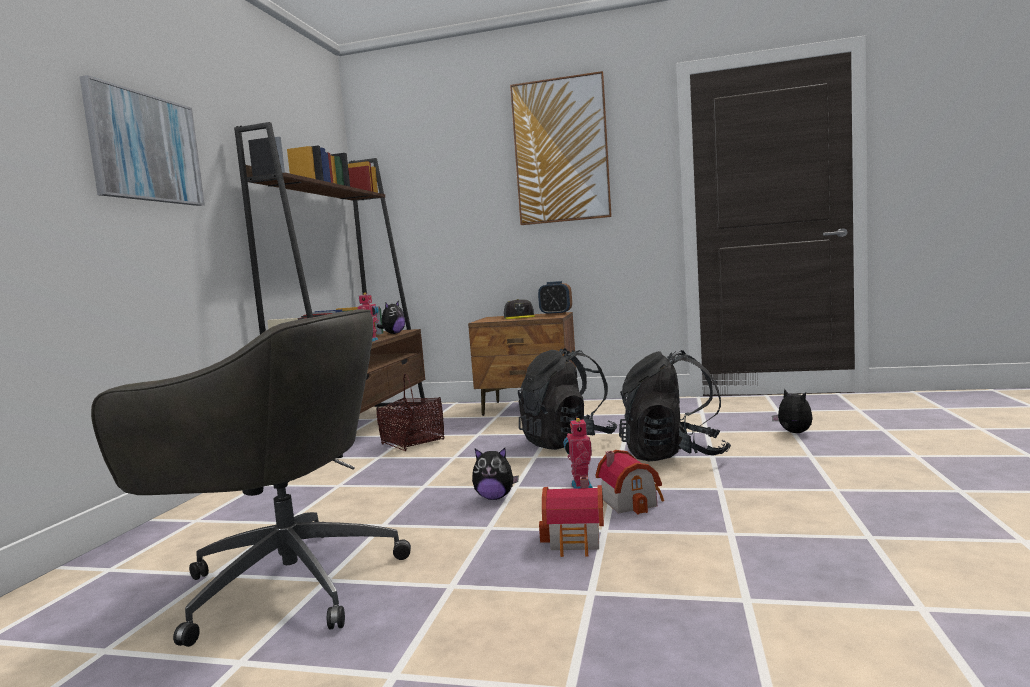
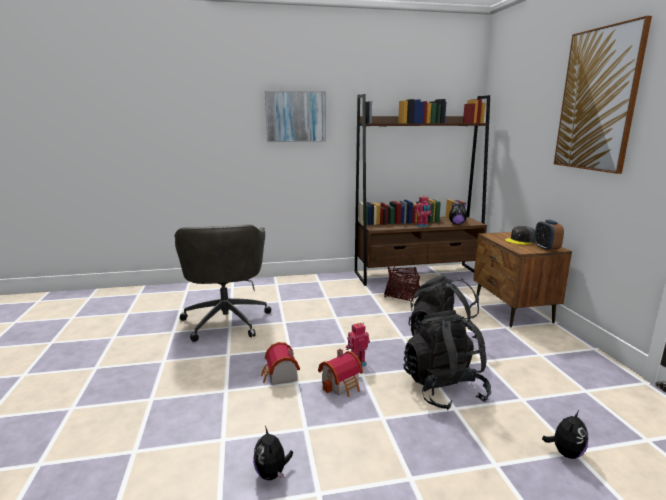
camera: 65 degrees right, 10 degrees up
plush toy [472,448,519,500] -> plush toy moved to [253,426,293,480]

